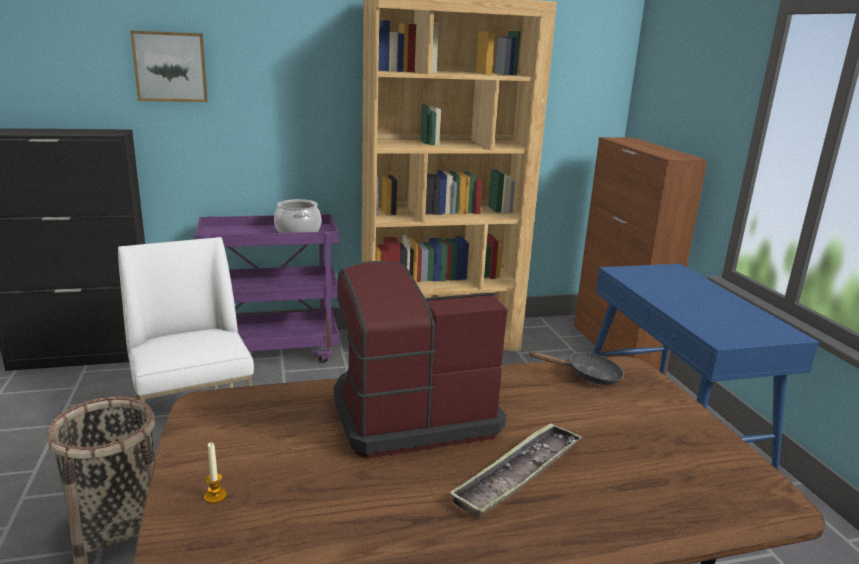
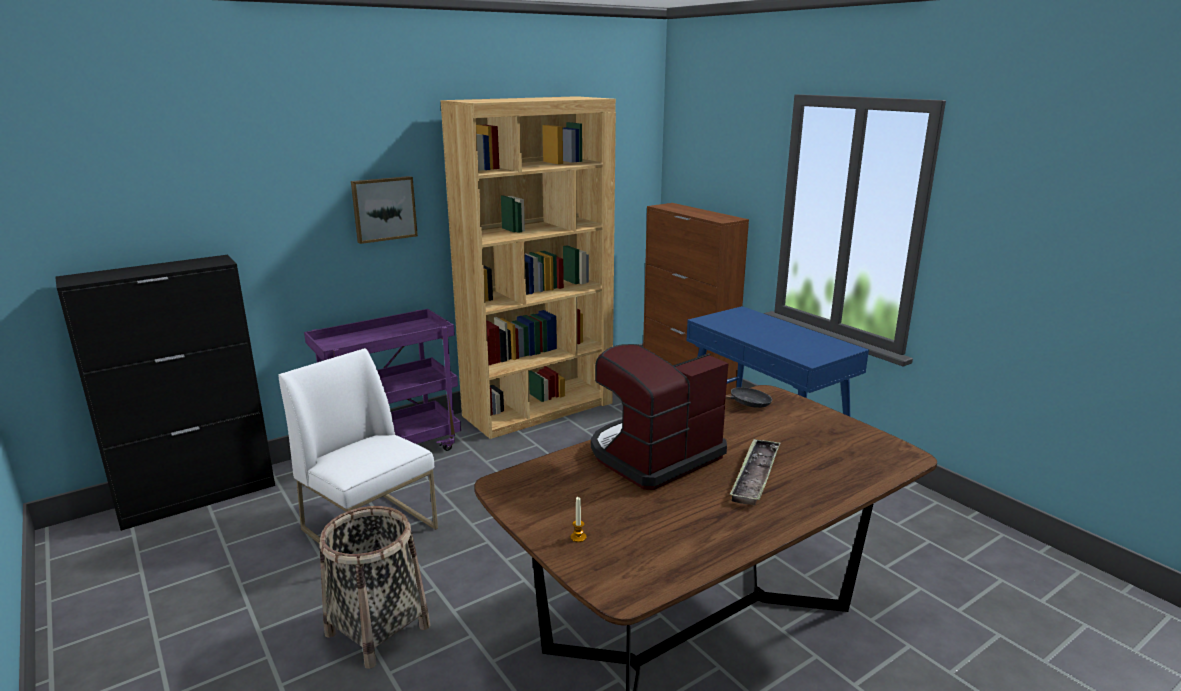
camera: 20 degrees left, 0 degrees up
picture [130,30,208,102] -> picture moved to [351,176,418,244]
cooking pot [274,199,321,233] -> none

